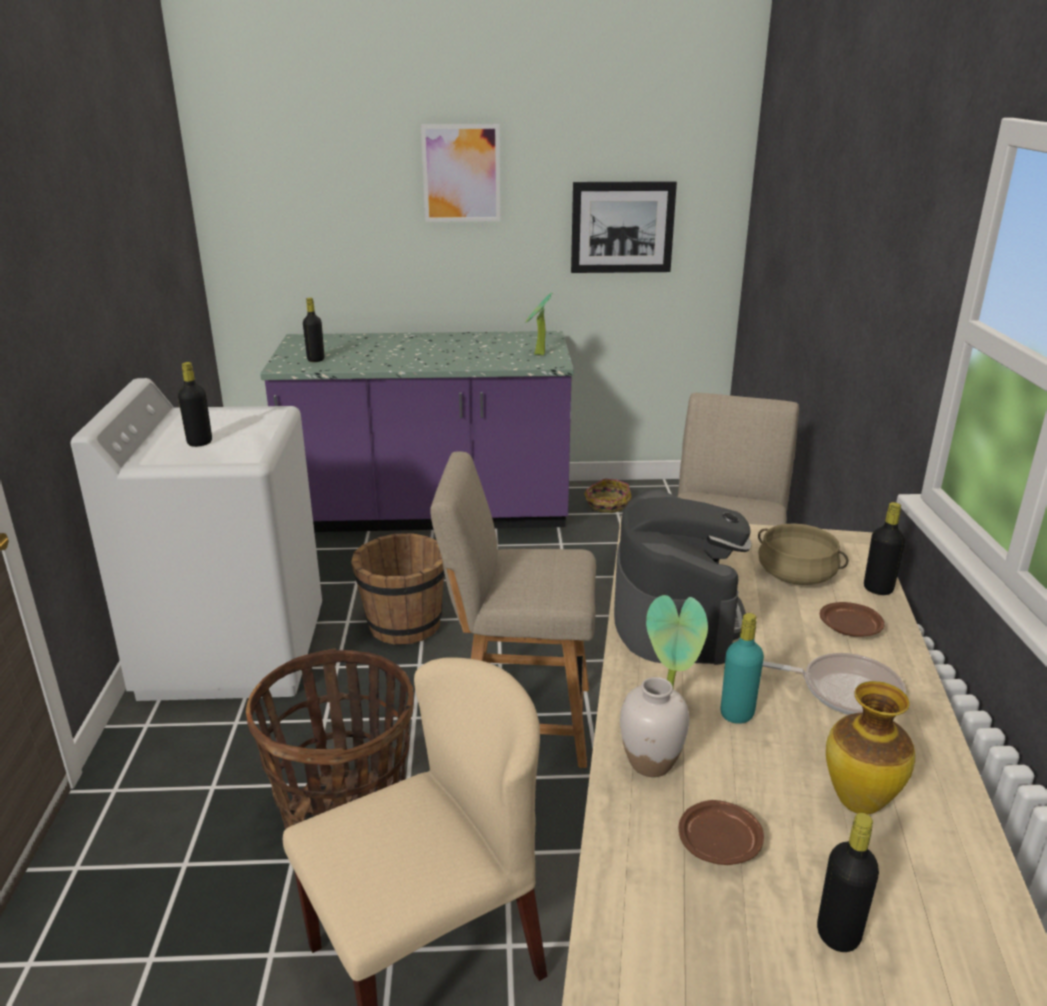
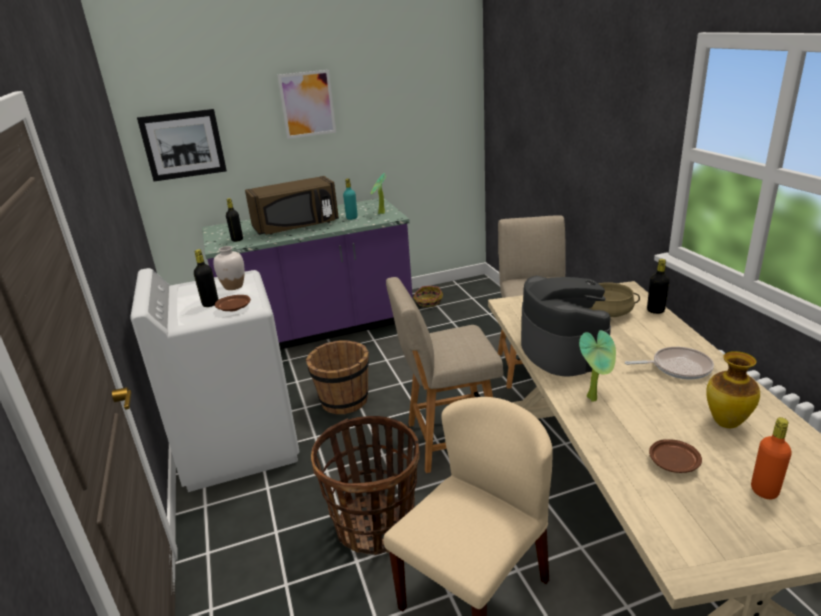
camera: 15 degrees left, 0 degrees up
picture [571,181,677,273] -> picture moved to [137,109,227,181]
white vase [620,677,689,777] -> white vase moved to [213,246,245,290]
turquoise bottle [720,613,764,724] -> turquoise bottle moved to [343,178,358,220]
black bottle [817,813,879,952] -> orange bottle [751,417,792,499]
brown plate [820,602,885,637] -> brown plate moved to [215,295,251,311]
none -> brown microwave [245,176,339,235]

